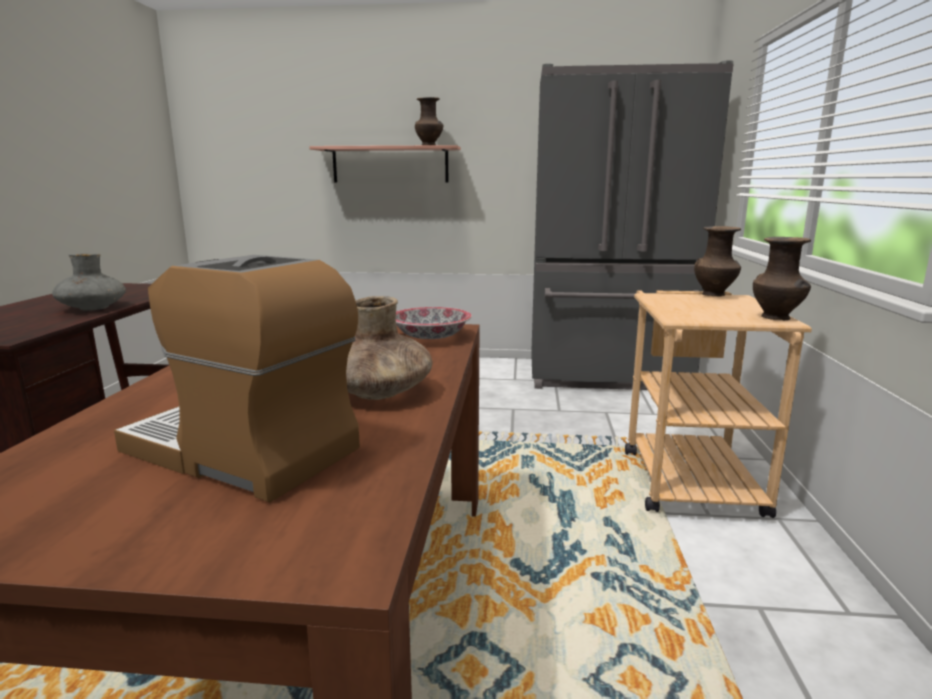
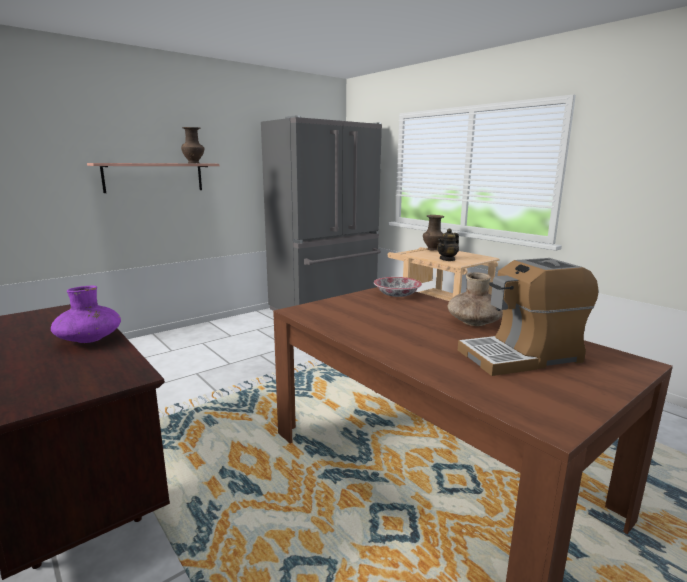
camera: 45 degrees left, 0 degrees up
grey vase [52,253,126,311] -> purple vase [51,286,121,343]
brown vase [753,237,811,320] -> none
none -> teapot [437,229,459,261]

